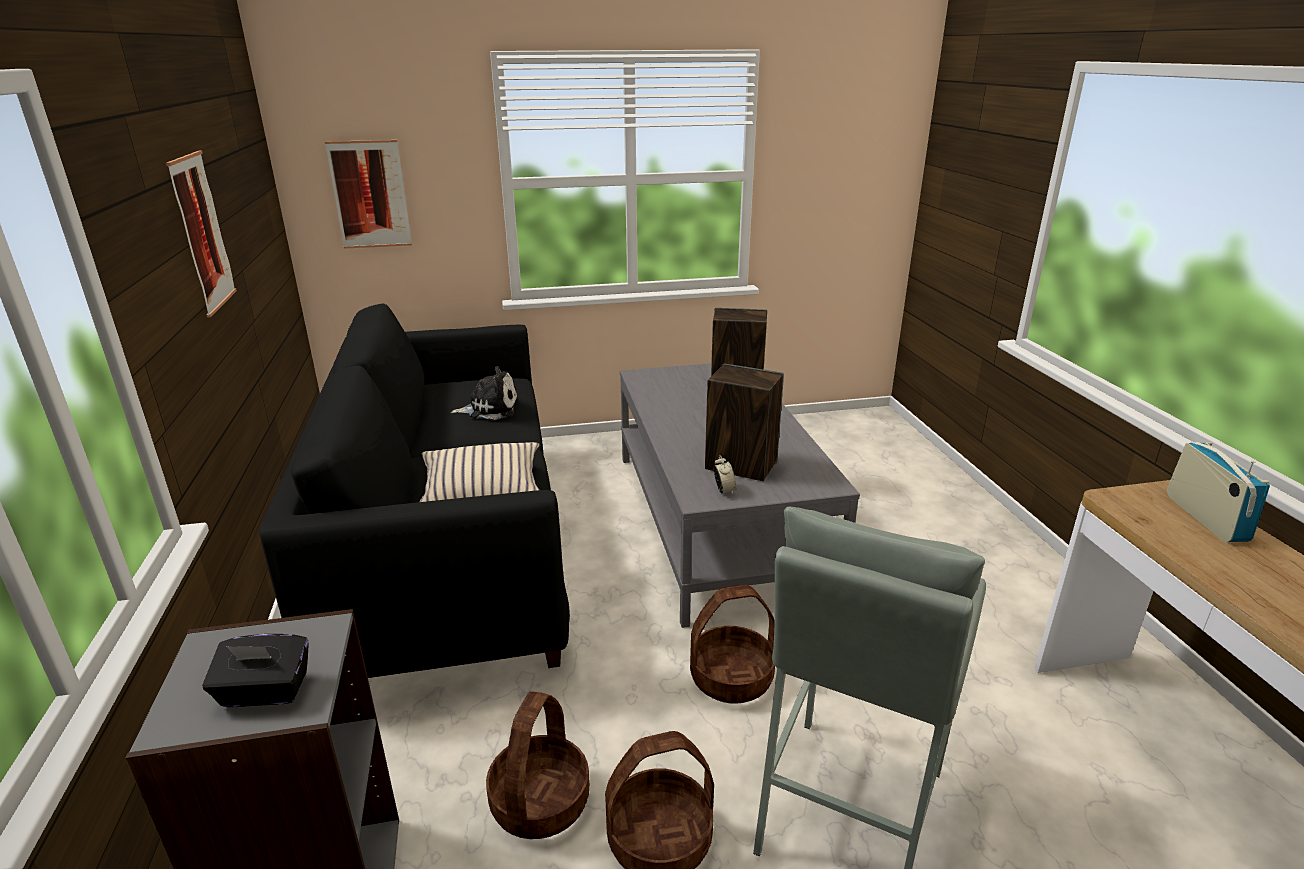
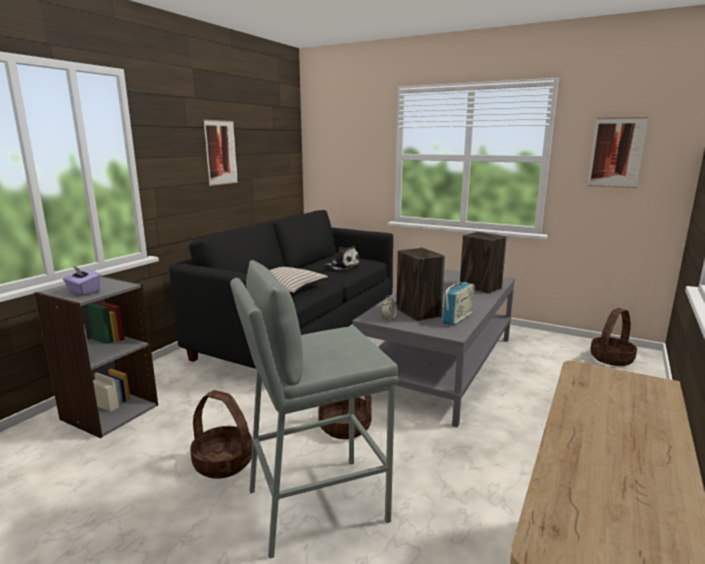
camera: 40 degrees right, 10 degrees down
black tissue box [202,634,309,707] -> purple tissue box [63,266,101,296]
picture [325,140,412,249] -> picture moved to [588,117,648,188]
basket [486,691,590,839] -> basket moved to [590,308,637,366]
radio [1167,442,1270,542] -> radio moved to [442,282,475,326]

